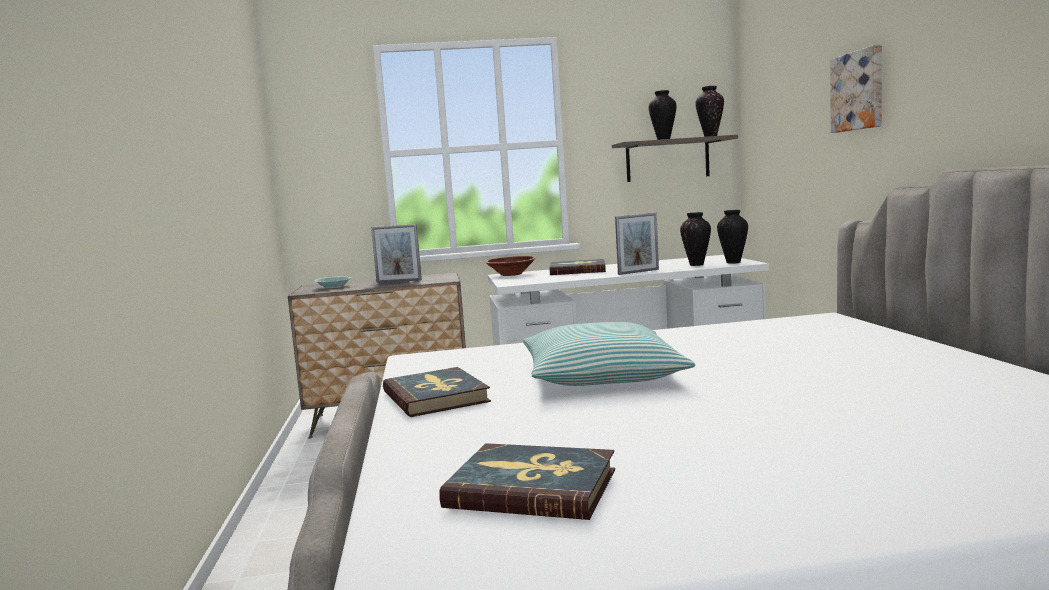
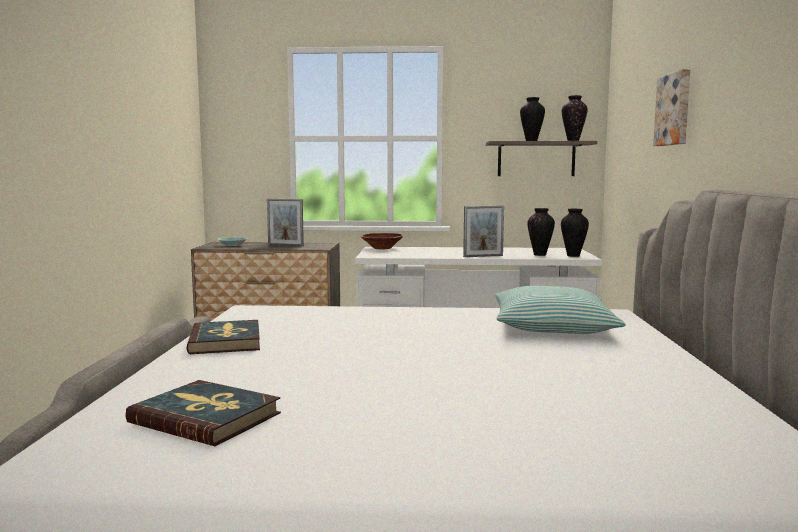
camera: 10 degrees right, 0 degrees up
pillow [523,322,695,386] -> pillow moved to [495,286,626,334]
book [549,259,606,275] -> none

